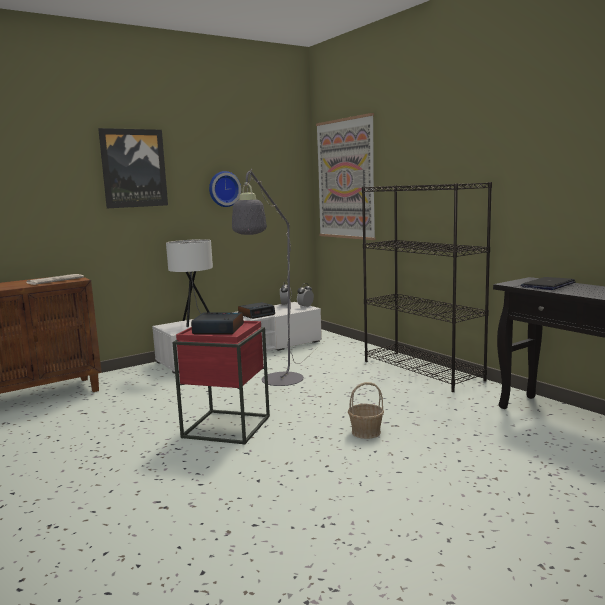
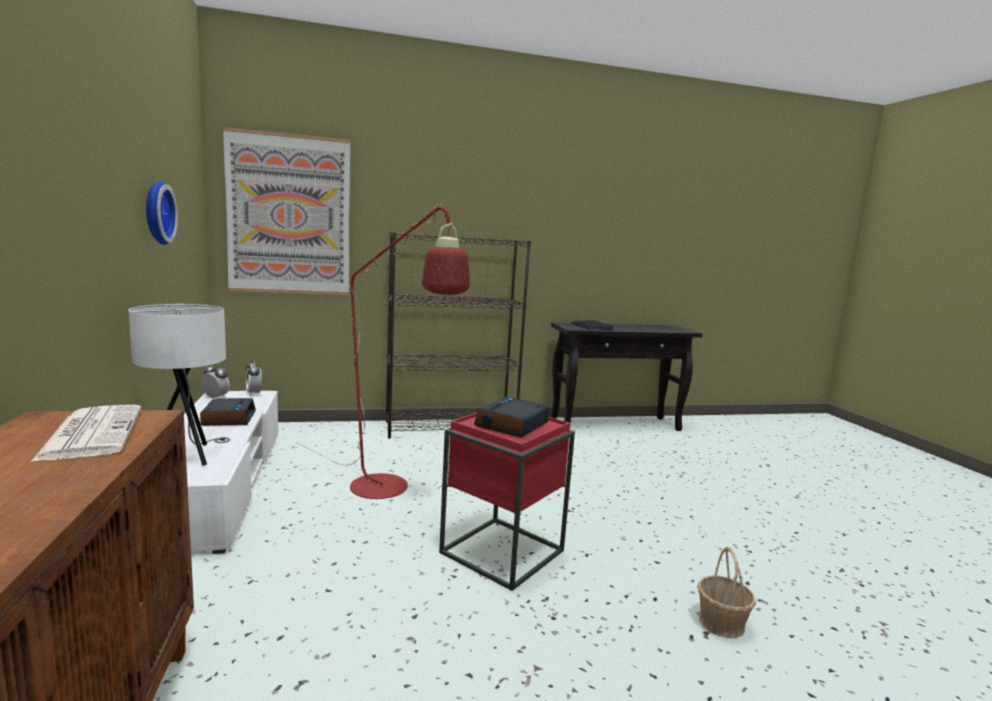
camera: 70 degrees left, 0 degrees up
picture [98,128,168,208] -> none
grey floor lamp [232,169,318,386] -> red floor lamp [296,204,470,499]
basket [348,382,384,439] -> basket moved to [698,546,756,638]

